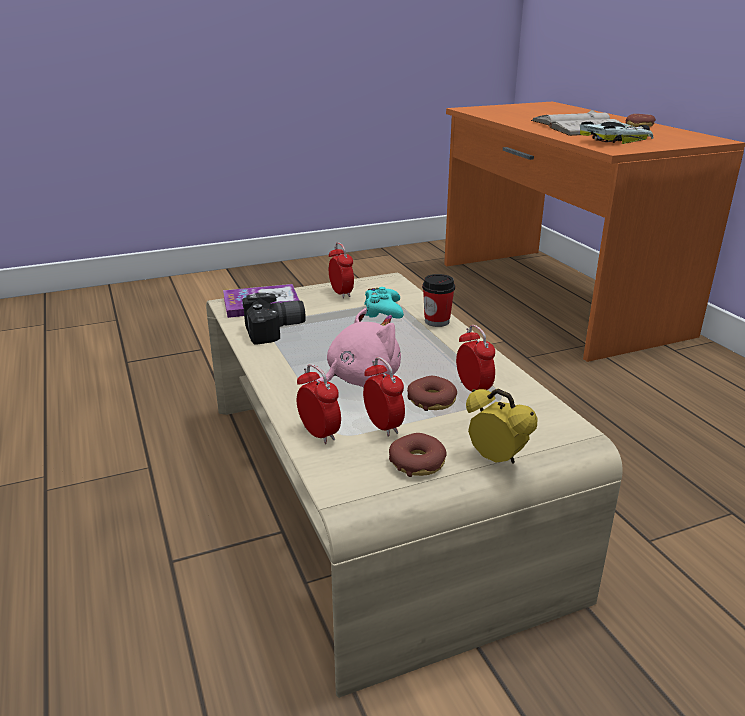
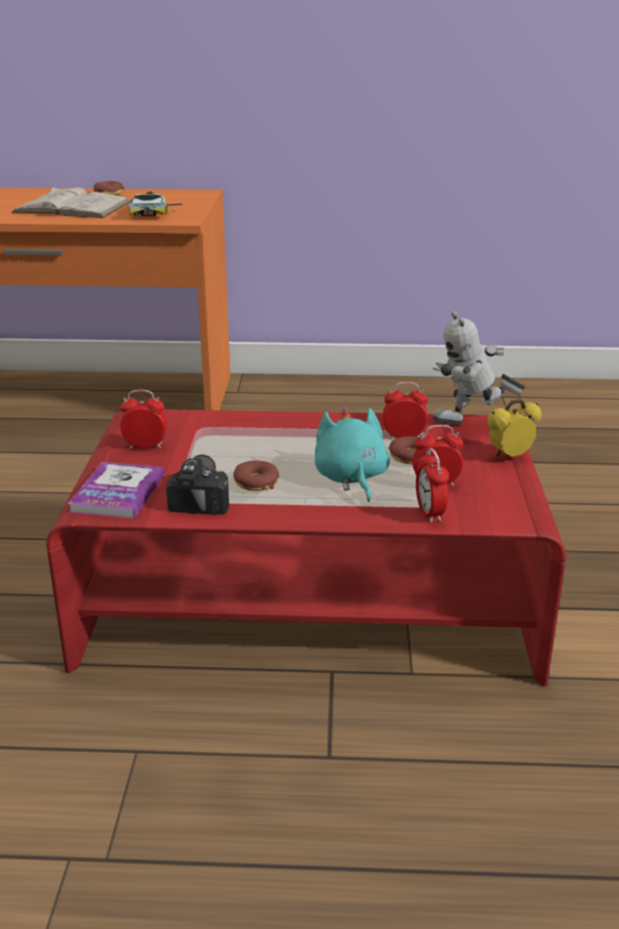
camera: 65 degrees left, 0 degrees up
beige coffee table [206,273,623,698] -> red coffee table [46,409,566,687]
alarm clock [297,364,341,444] -> alarm clock turned 90 degrees counterclockwise [416,448,449,523]
pink plush toy [315,308,401,387] -> turquoise plush toy [315,407,390,502]
turquoise game controller [364,287,404,318] -> none
donut [389,433,447,477] -> donut moved to [233,460,279,491]
cup [422,274,455,327] -> none
none -> toy robot [433,311,526,425]

